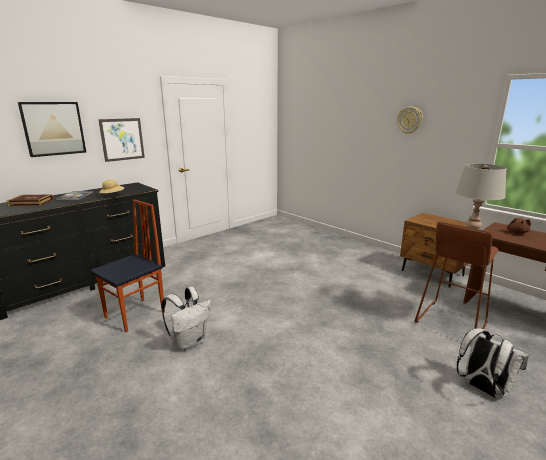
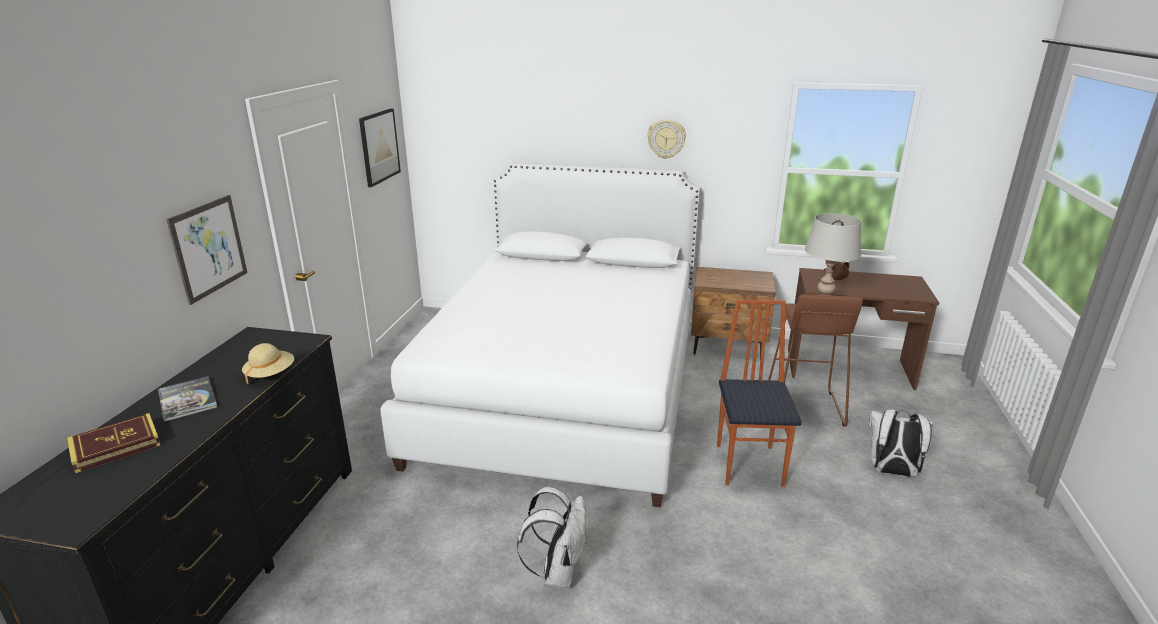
camera: 35 degrees left, 5 degrees up
picture [18,102,86,157] -> picture moved to [359,108,401,187]
chair [91,200,165,332] -> chair moved to [717,300,802,487]
none -> white bed [380,162,700,507]

